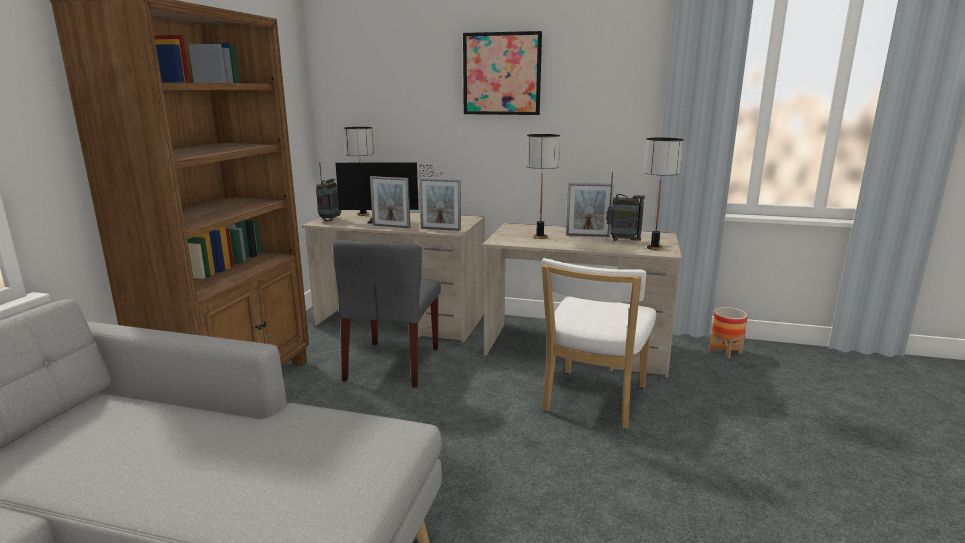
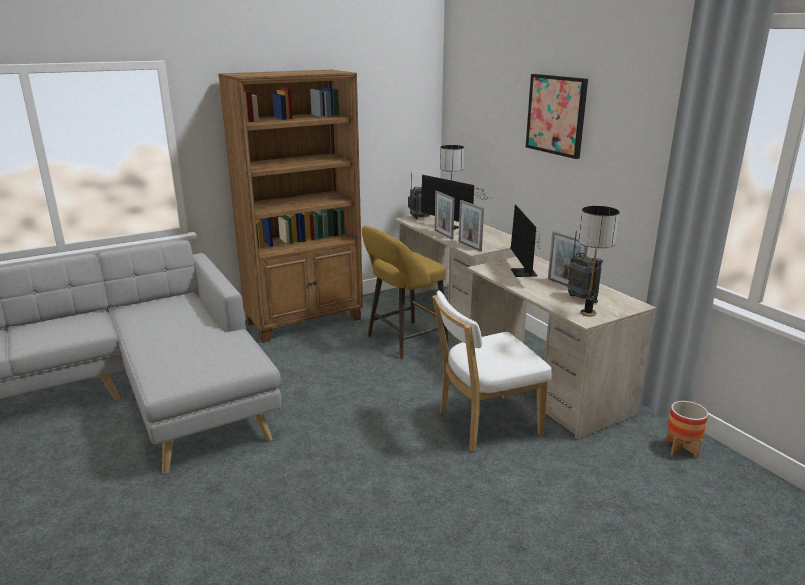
camera: 45 degrees right, 5 degrees up
grey chair [333,240,441,388] -> yellow stool [362,226,449,359]
table lamp [526,134,560,239] -> monitor [510,204,541,277]

